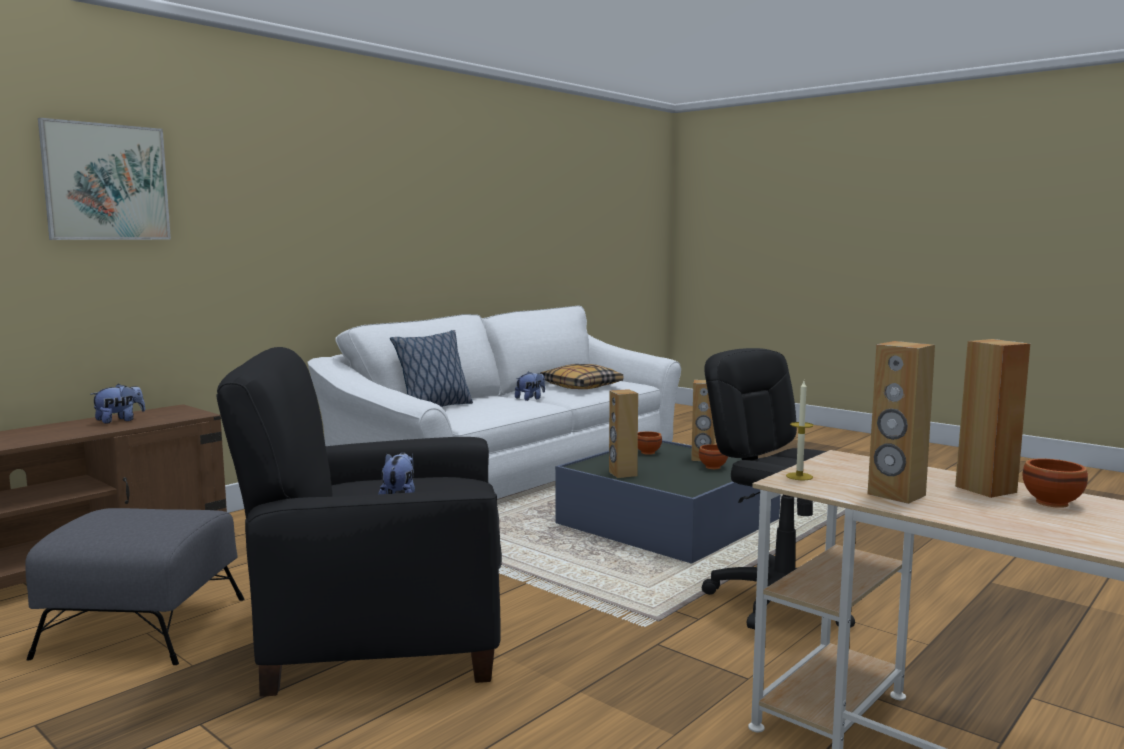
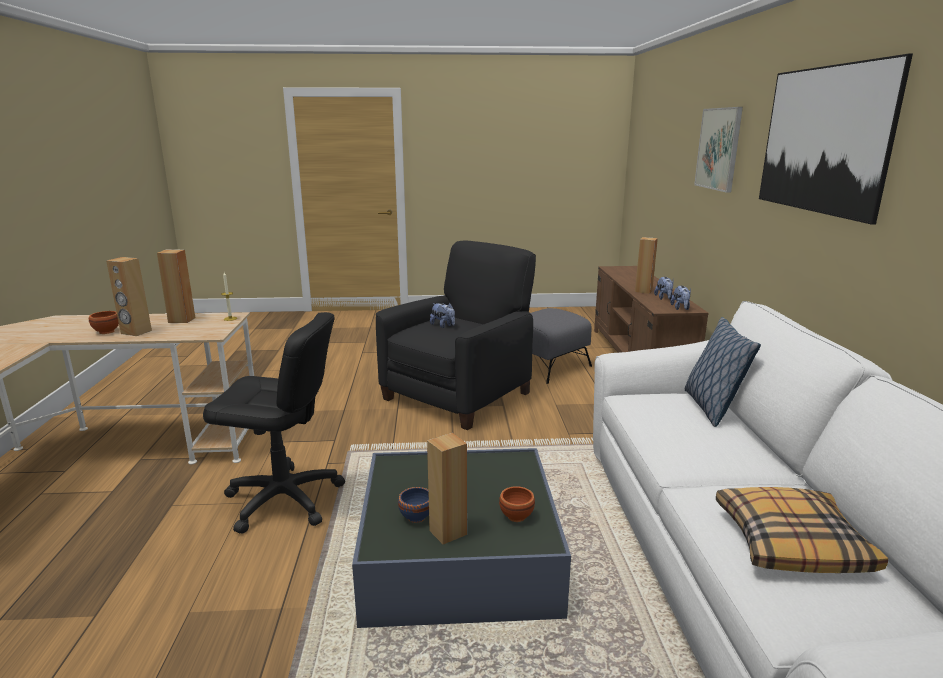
camera: 135 degrees right, 10 degrees up
plush toy [515,371,545,401] -> plush toy moved to [670,286,691,310]
brown speaker [609,389,638,478] -> brown speaker moved to [635,237,658,294]
brown bowl [699,444,728,469] -> blue bowl [398,487,429,523]
none -> picture [759,54,913,225]

